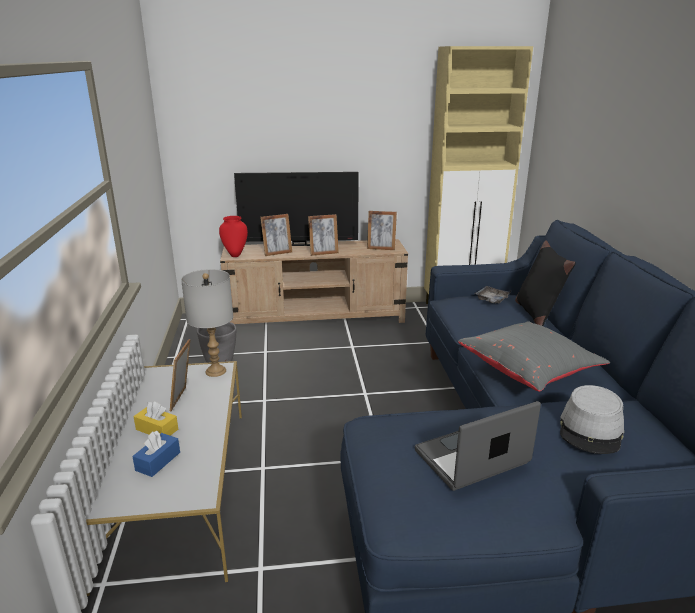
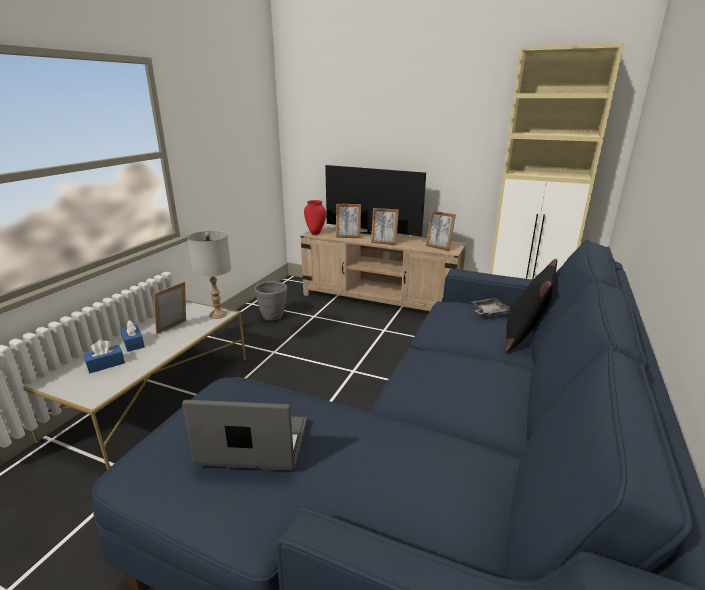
camera: 30 degrees right, 0 degrees up
yellow tissue box [133,401,178,436] -> blue tissue box [120,320,145,352]
grey pillow [458,321,610,392] -> none
grey hat [560,385,624,454] -> none

